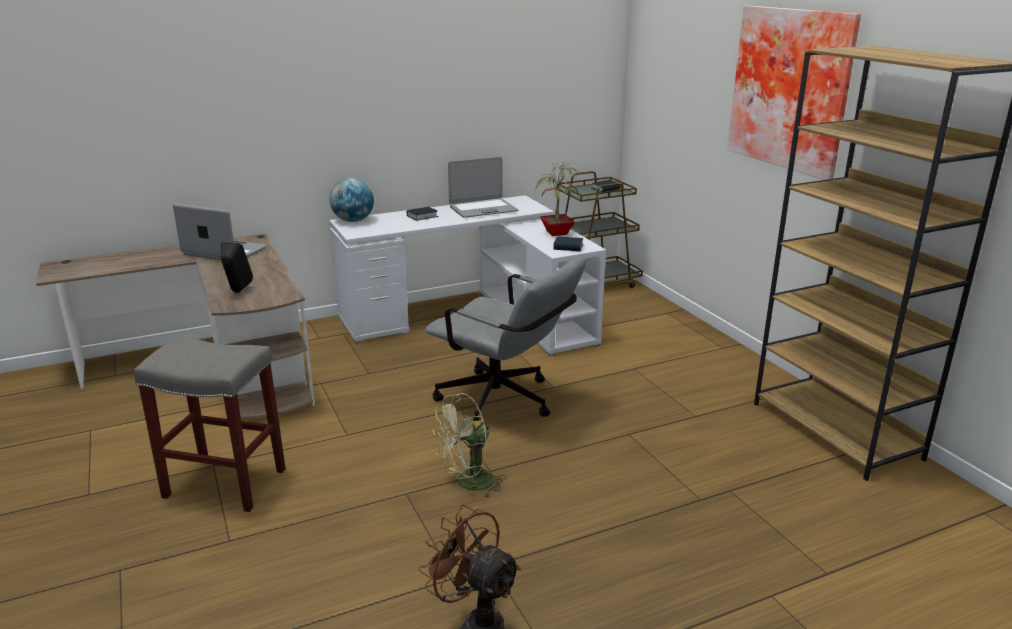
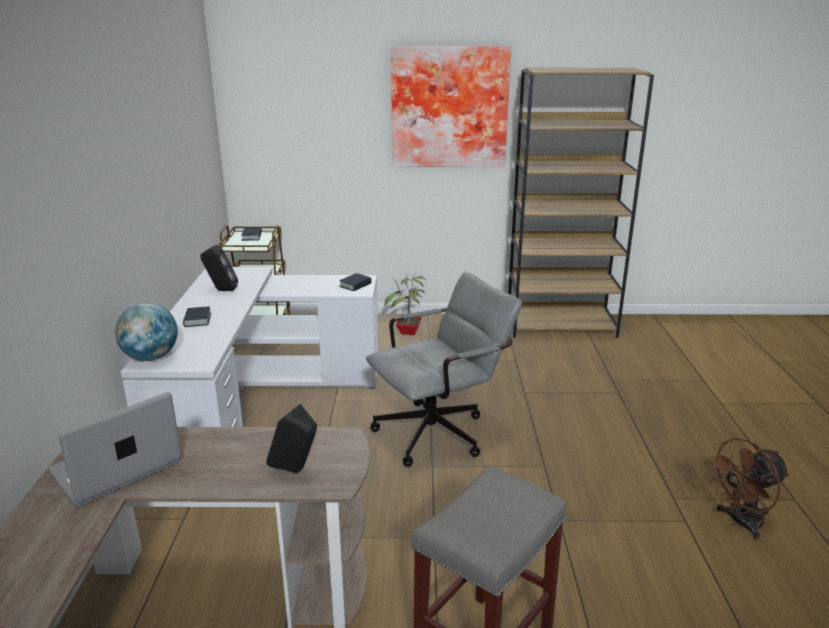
camera: 65 degrees left, 0 degrees up
green fan [433,393,506,498] -> none
laptop [448,157,518,218] -> black speaker [200,245,238,291]
potted plant [535,162,579,236] -> potted plant moved to [384,274,427,335]

